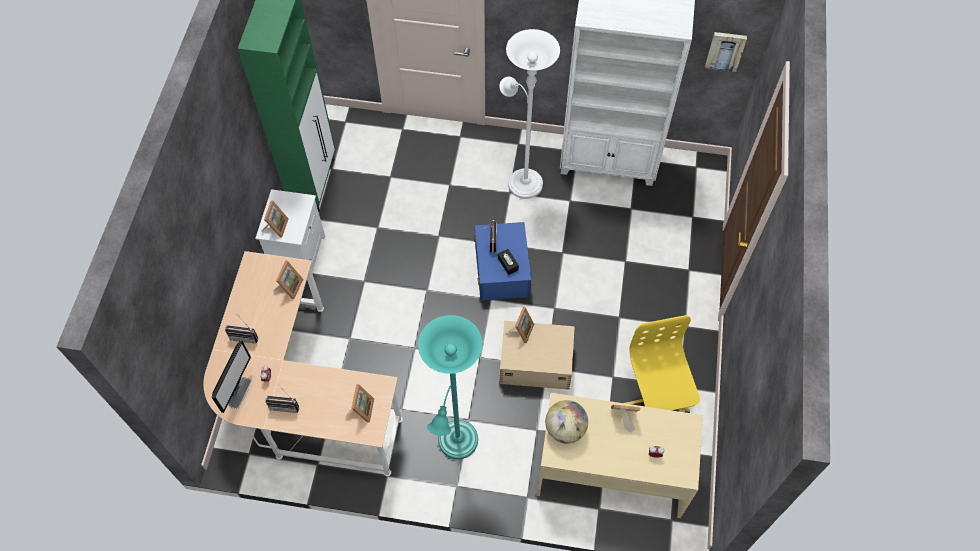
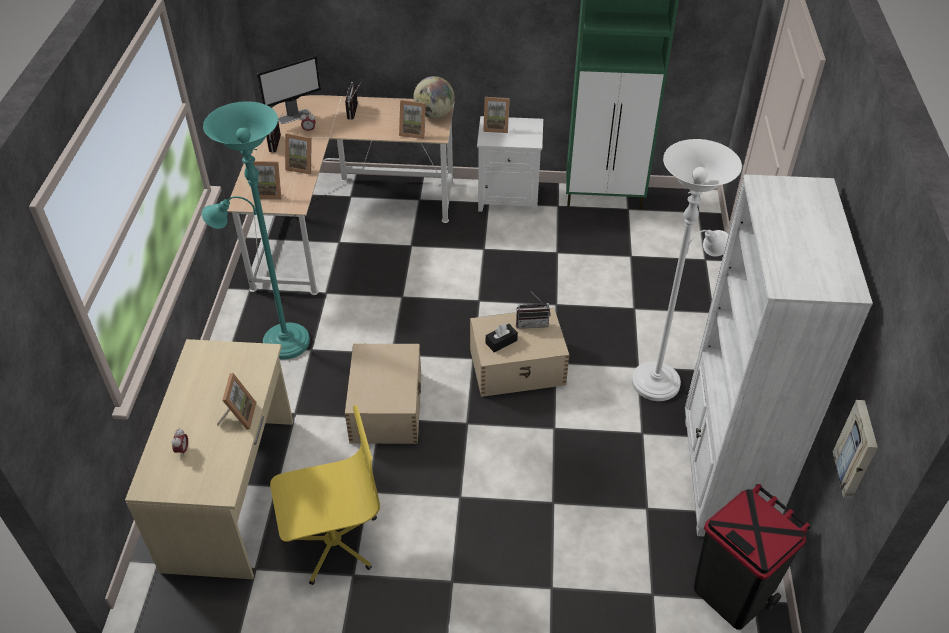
camera: 85 degrees right, 15 degrees down
monitor [212,340,252,413] -> monitor turned 45 degrees counterclockwise [257,55,321,124]
blue storage box [474,222,531,301] -> beige storage box [470,308,569,397]
picture frame [506,307,534,343] -> picture frame moved to [285,133,312,175]
globe [545,400,588,444] -> globe moved to [413,76,455,119]
none -> black trash can [694,484,811,630]

